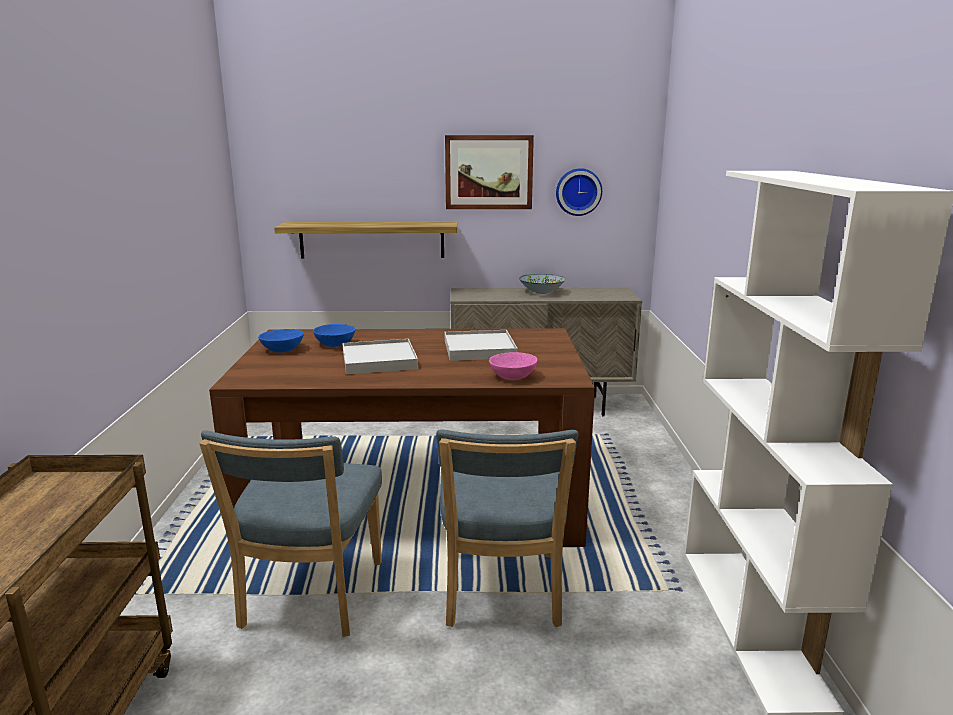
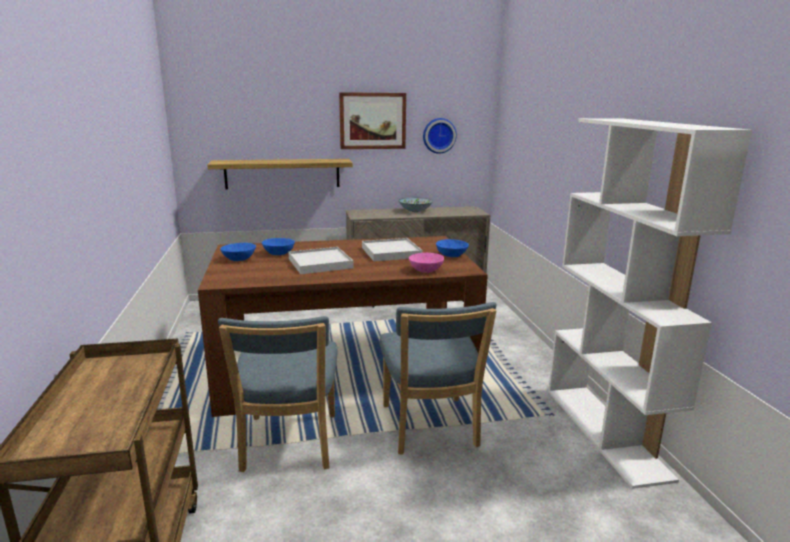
camera: 10 degrees left, 0 degrees up
none -> blue bowl [436,239,469,257]

